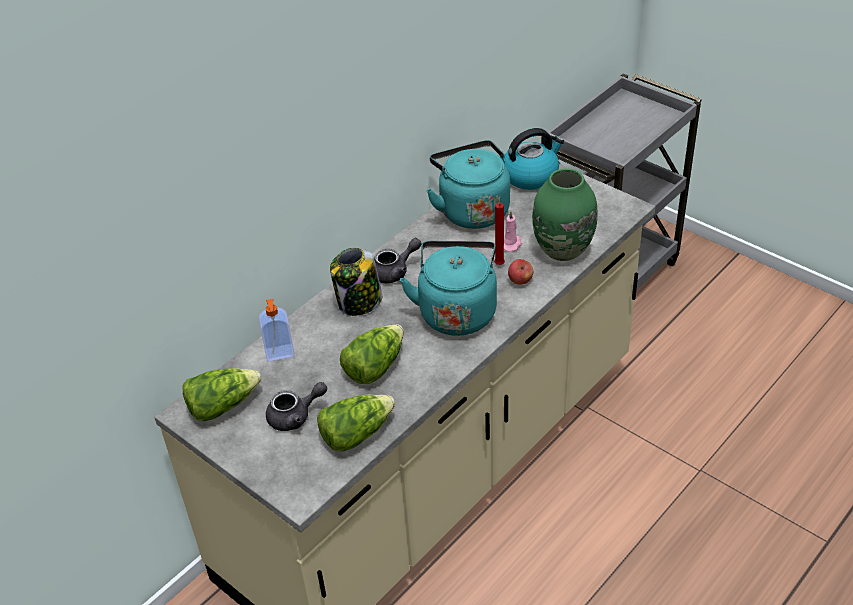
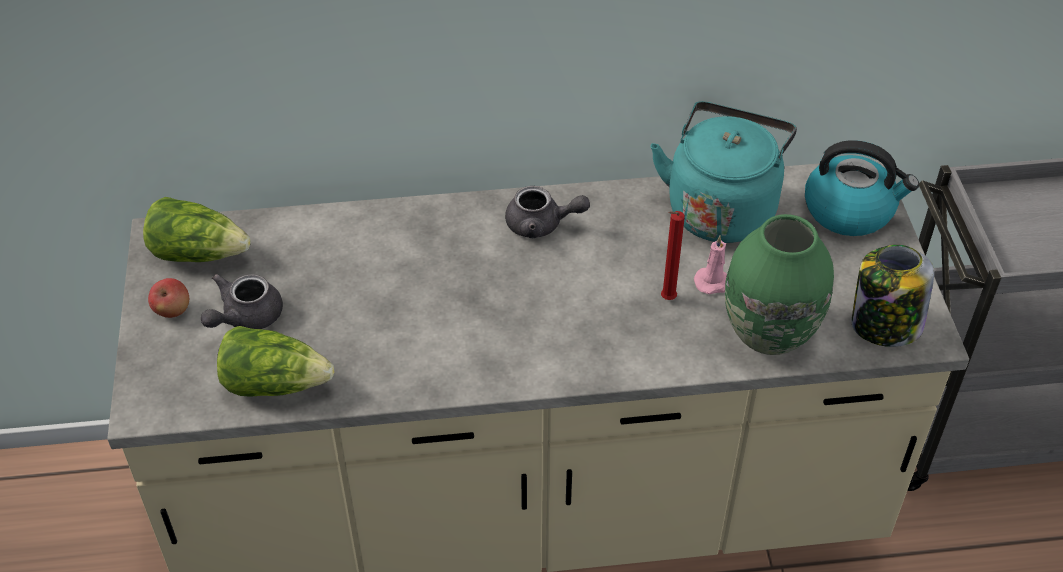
camera: 40 degrees right, 5 degrees up
soap dispenser [259,299,295,362] -> none
grey teapot [266,382,327,431] -> grey teapot turned 105 degrees clockwise [201,274,283,329]
jar [330,248,382,316] -> jar moved to [852,245,934,347]
lettuce [340,324,404,384] -> none
turquoise kettle [400,241,497,336] -> none
apple [508,259,533,285] -> apple moved to [148,278,189,318]

